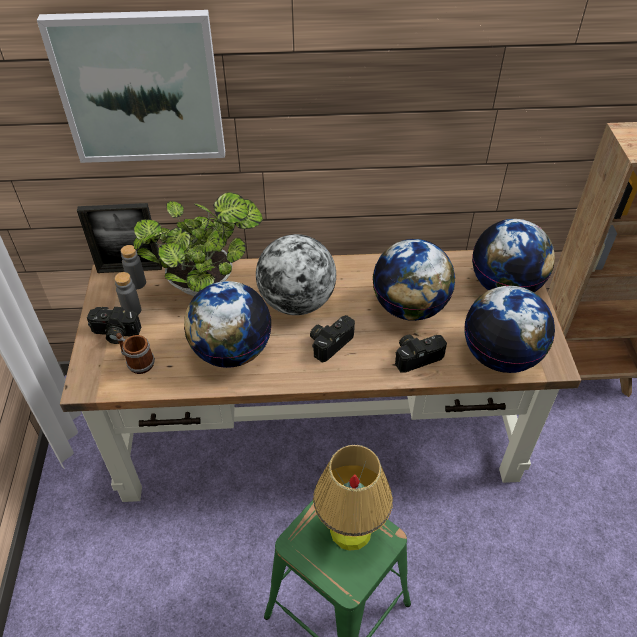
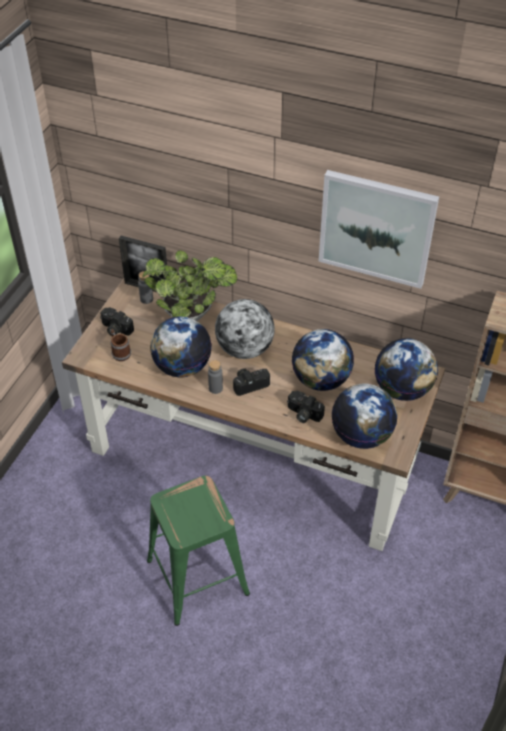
camera: 25 degrees right, 0 degrees up
picture [37,10,225,163] -> picture moved to [318,170,439,289]
grey bottle [114,272,141,315] -> grey bottle moved to [208,360,223,394]
table lamp [313,445,393,551] -> none
camera [395,335,447,373] -> camera turned 150 degrees counterclockwise [287,391,325,423]

